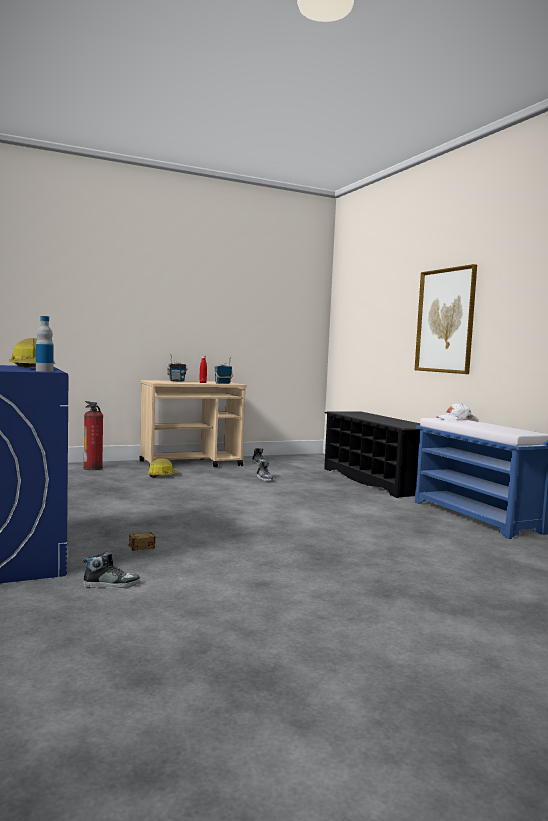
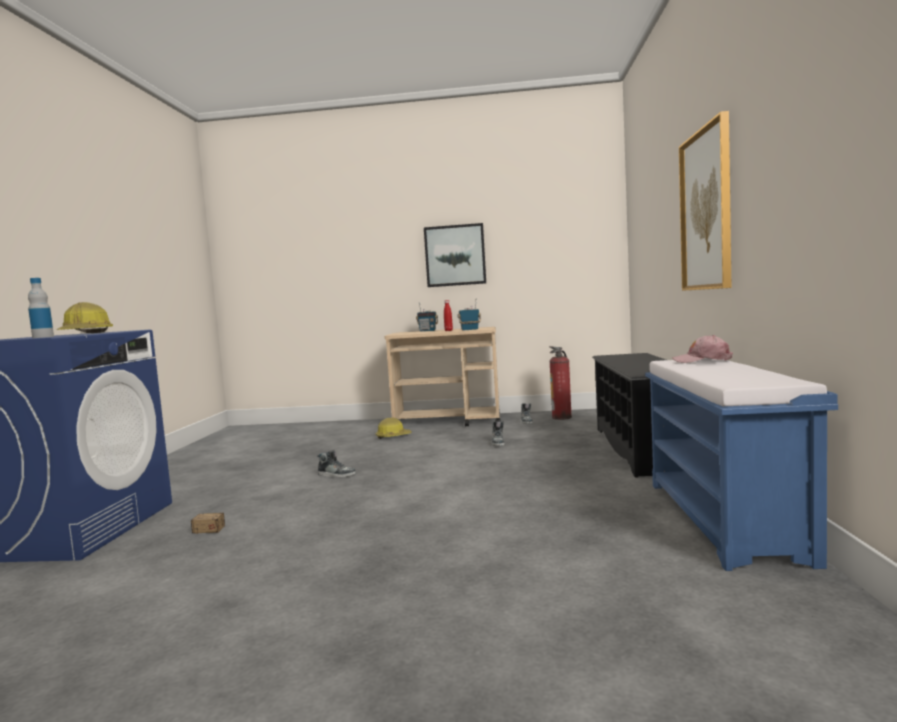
camera: 30 degrees right, 0 degrees up
fire extinguisher [83,401,103,470] -> fire extinguisher moved to [549,346,572,420]
shoe [83,552,140,588] -> shoe moved to [317,450,356,477]
white cap [436,403,473,420] -> pink cap [672,335,733,363]
none -> picture [424,223,486,287]

